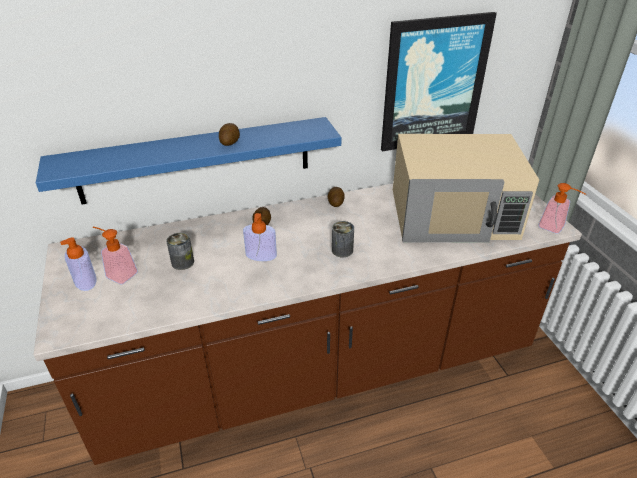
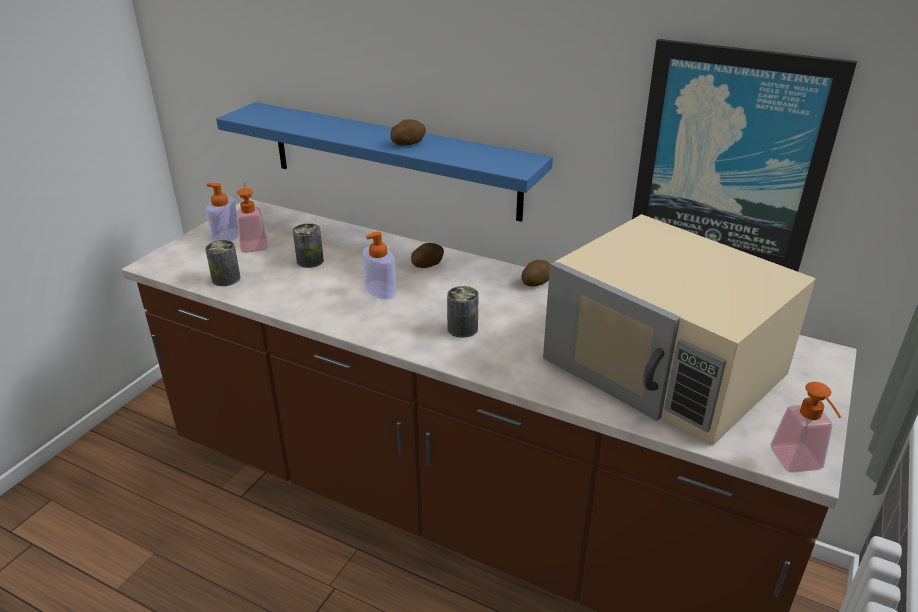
camera: 45 degrees right, 5 degrees down
none -> can [205,240,241,286]

